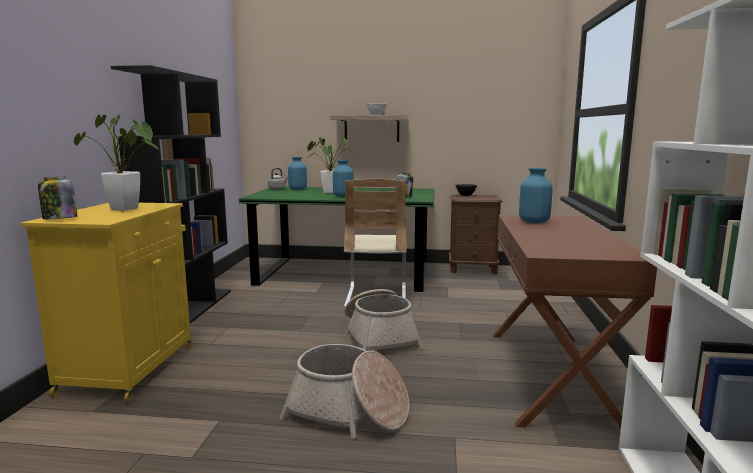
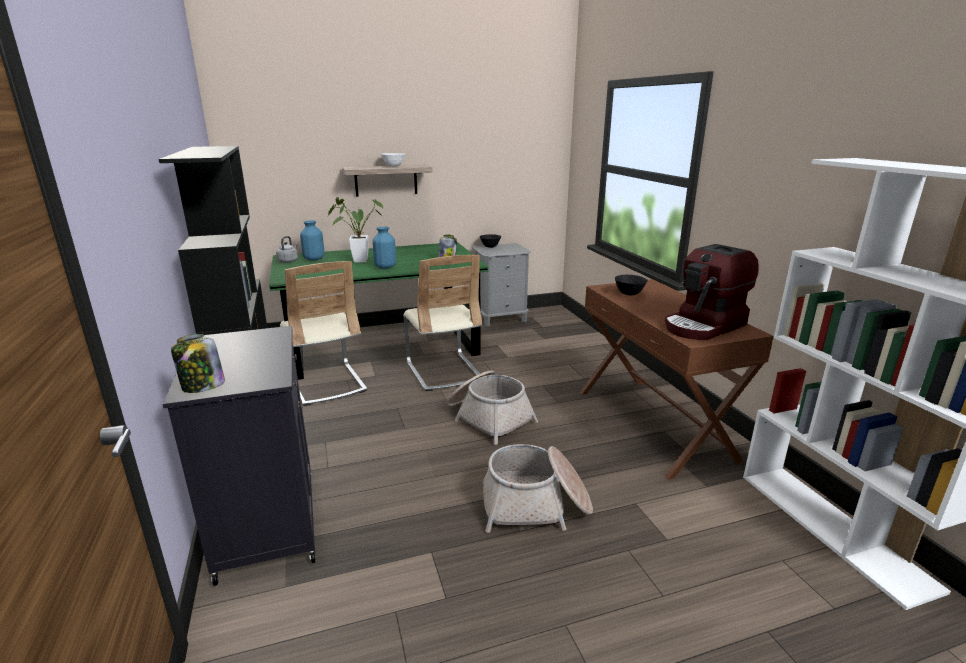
camera: 25 degrees left, 10 degrees up
yellow cabinet [21,203,192,402] -> black cabinet [163,326,315,586]
potted plant [74,115,160,211] -> none
brown nightstand [449,195,503,275] -> grey nightstand [473,243,531,327]
blue vase [519,168,553,223] -> black bowl [615,275,648,295]
none -> beige chair [280,261,367,406]
none -> coffee machine [665,244,759,340]

